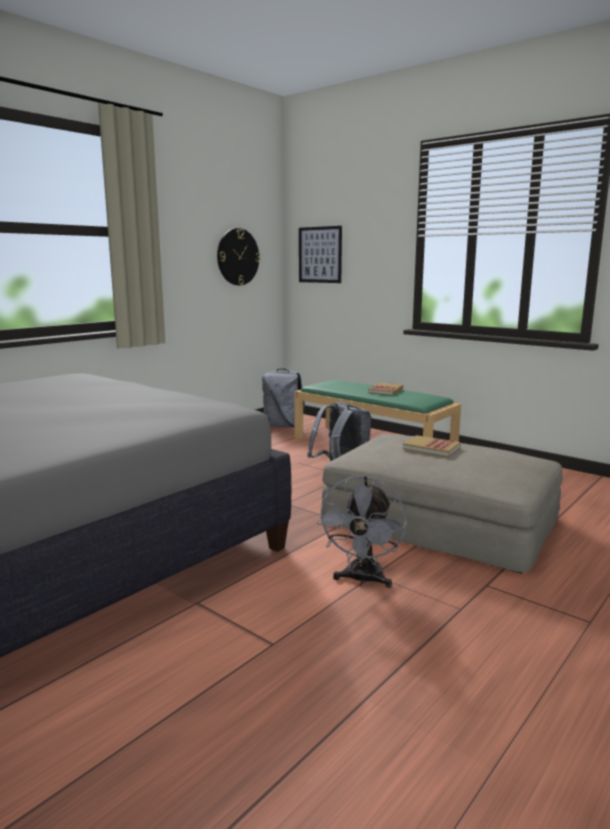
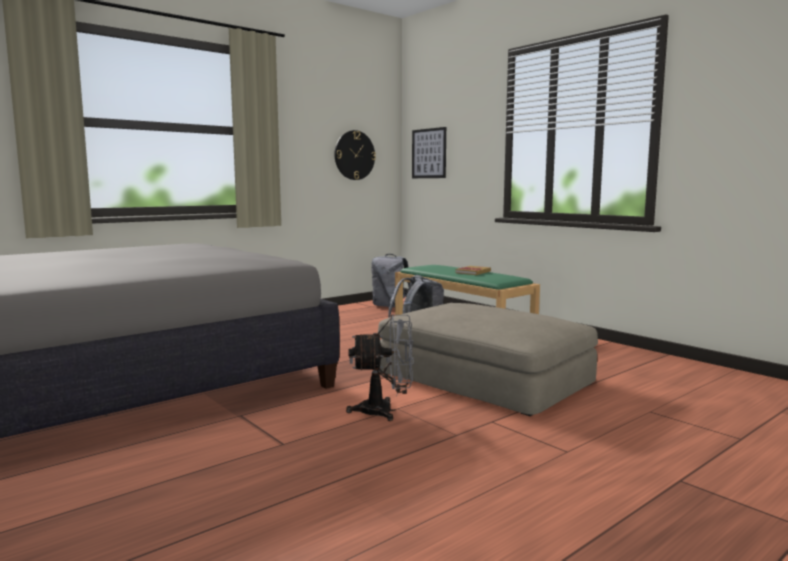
camera: 10 degrees right, 5 degrees down
grey fan [317,476,407,588] -> grey fan turned 120 degrees counterclockwise [346,315,414,421]
book [403,435,461,457] -> none

